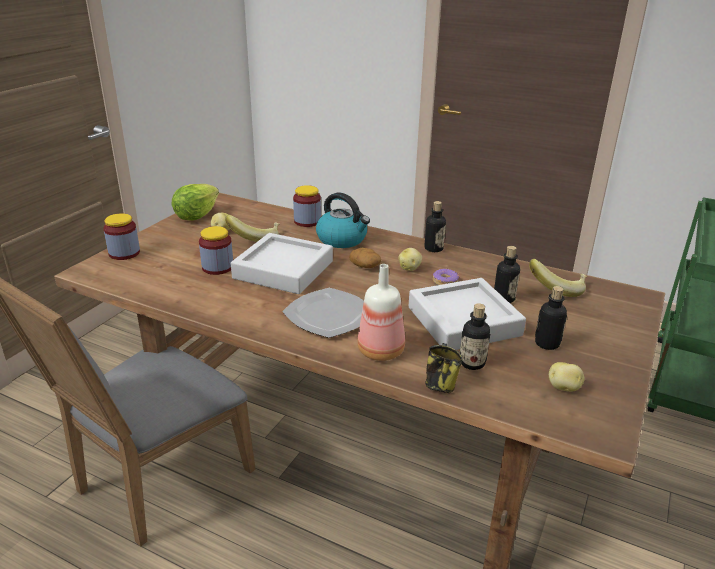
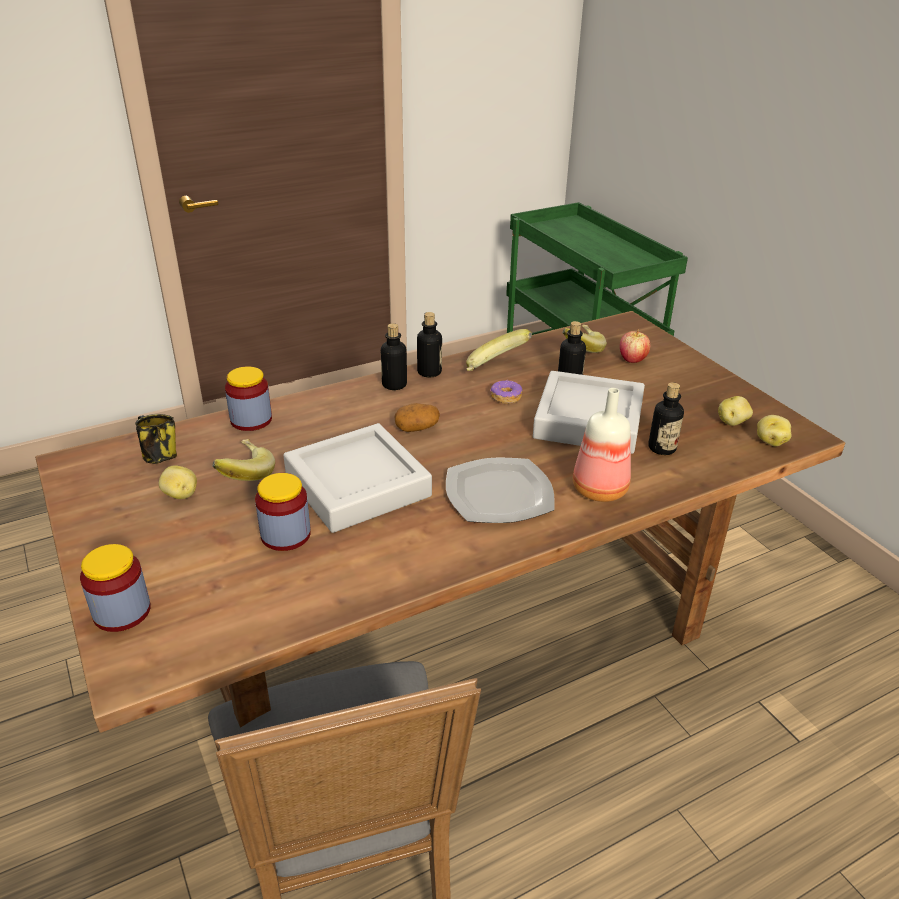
camera: 55 degrees left, 5 degrees up
lettuce [172,184,219,221] -> none
kettle [316,193,370,248] -> none
potato [398,248,422,271] -> potato moved to [757,415,792,446]
mug [425,343,463,393] -> mug moved to [135,414,177,464]
bottle [535,286,567,350] -> bottle moved to [381,323,407,390]
none -> banana [466,329,532,371]
none -> apple [620,329,650,363]

